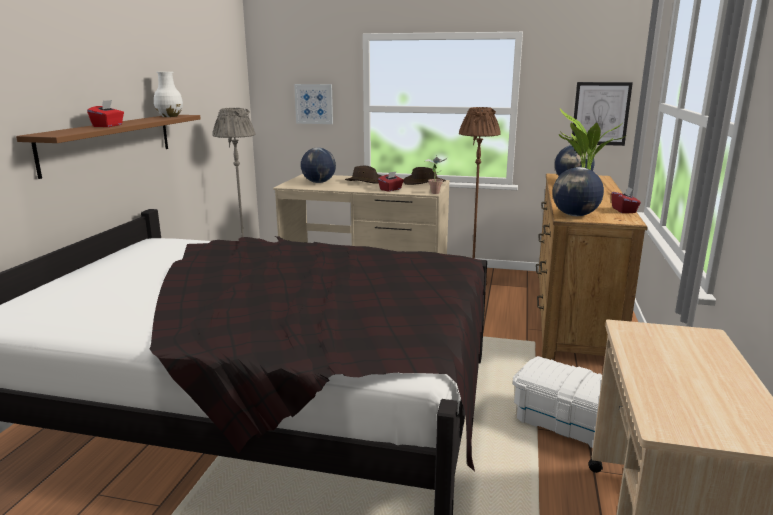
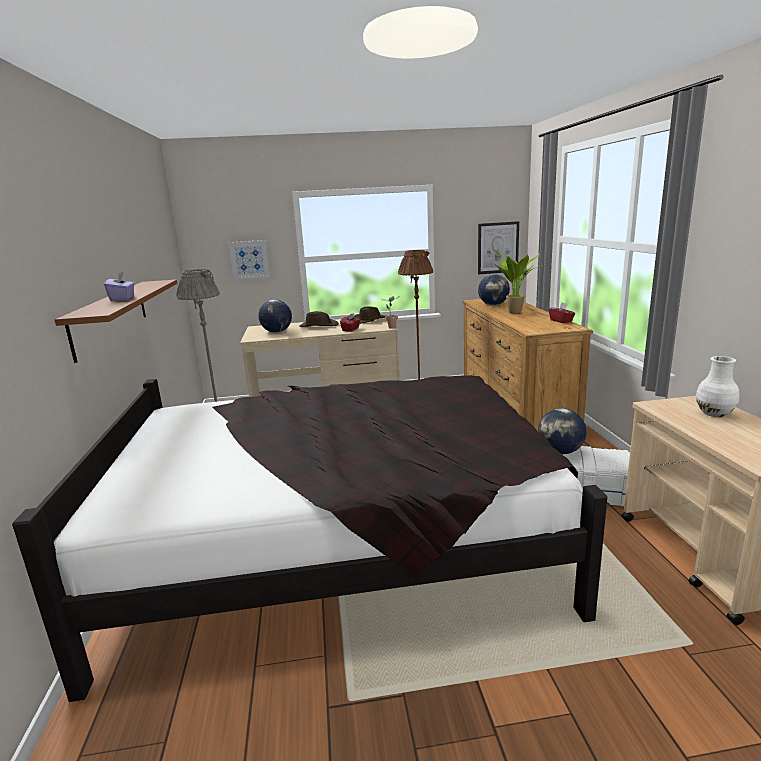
camera: 20 degrees left, 0 degrees up
red tissue box [87,100,124,127] -> purple tissue box [104,272,135,301]
white vase [154,72,183,117] -> white vase moved to [696,356,739,417]
globe [553,167,604,216] -> globe moved to [538,408,586,454]

